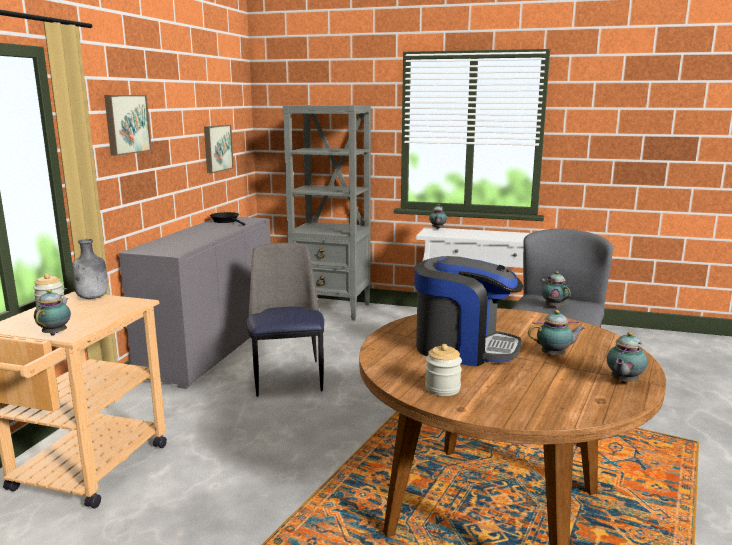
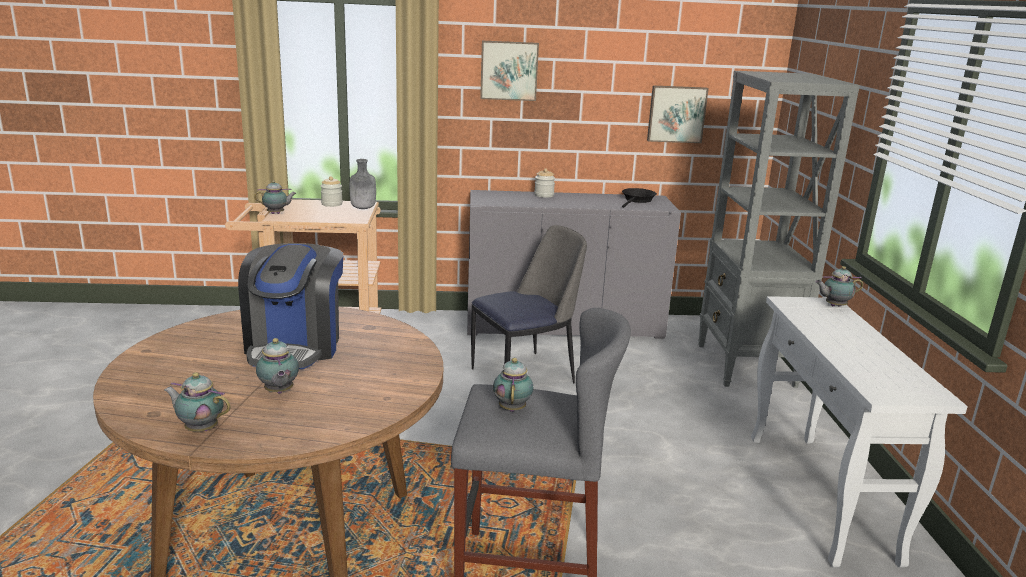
camera: 70 degrees right, 5 degrees up
jar [425,344,462,396] -> jar moved to [534,169,555,198]
teapot [540,271,571,308] -> teapot turned 45 degrees counterclockwise [493,358,534,412]

